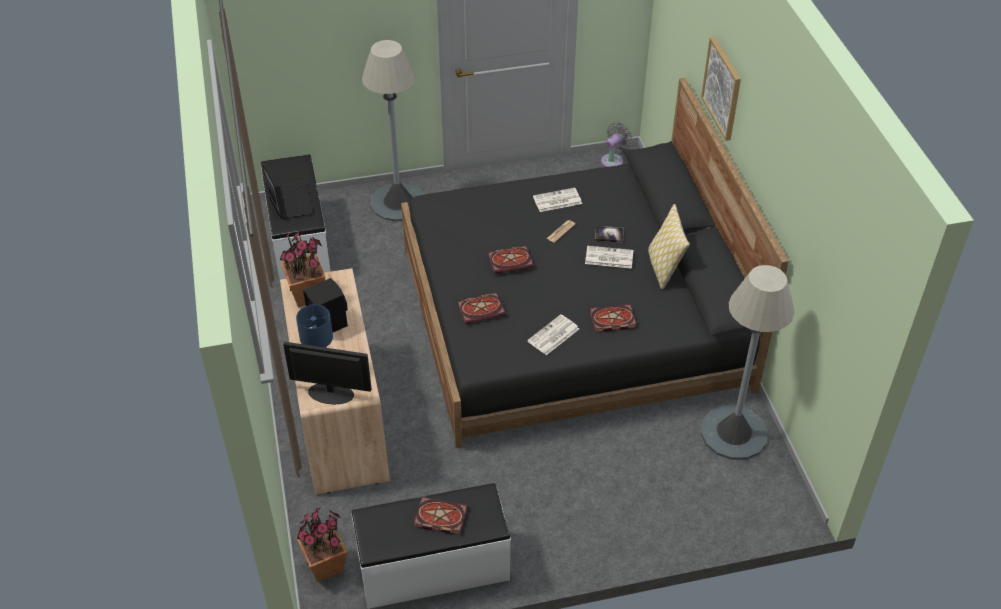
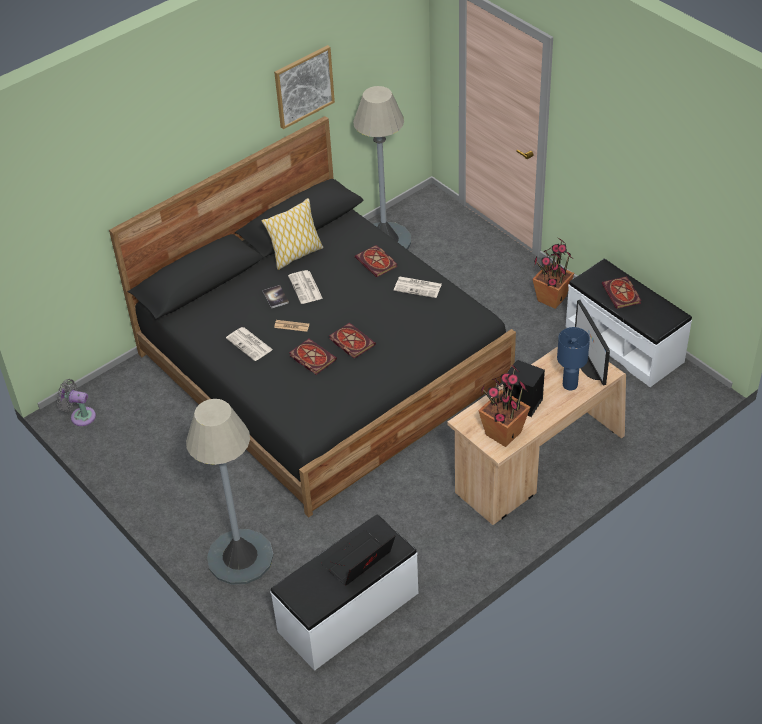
camera: 115 degrees left, 0 degrees up
potted plant [296,507,347,582] -> potted plant moved to [533,239,574,309]
book [457,292,506,324] -> book moved to [289,339,337,375]
picture [701,36,741,141] -> picture moved to [274,45,335,129]

